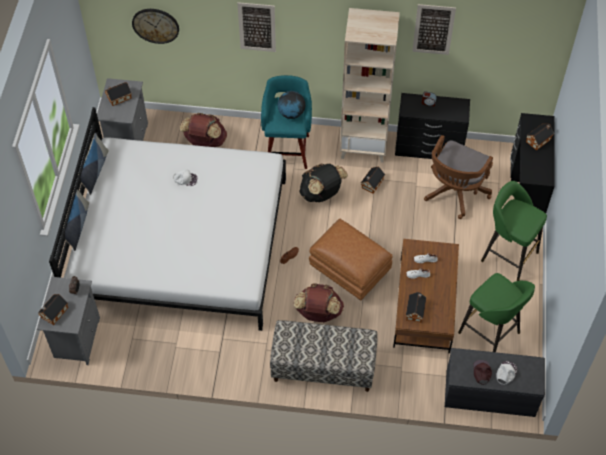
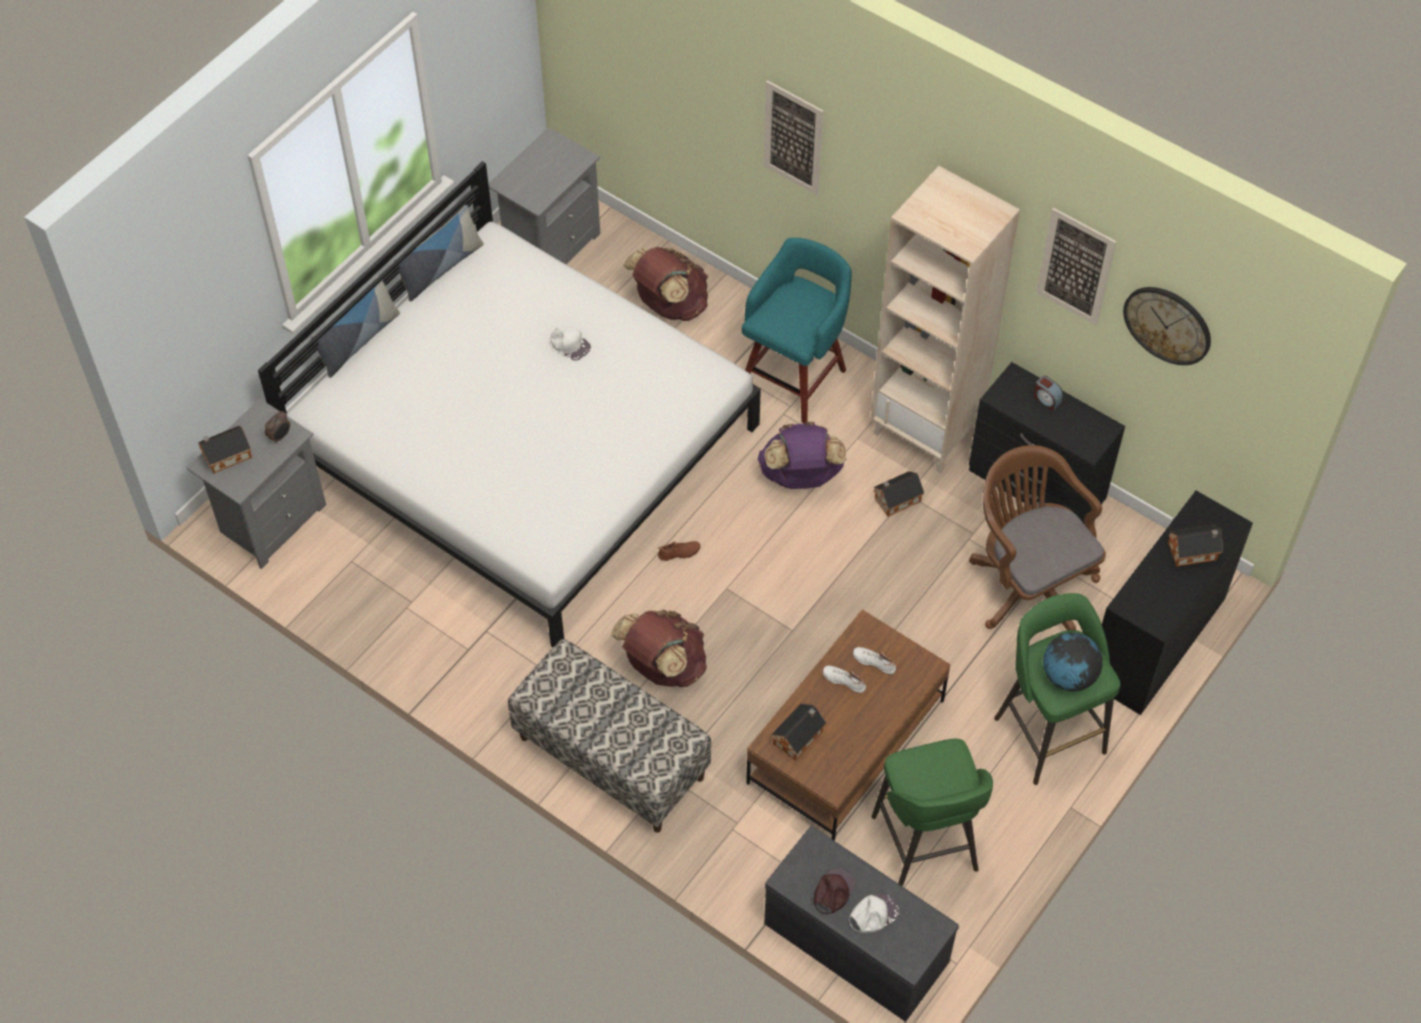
camera: 30 degrees right, 0 degrees up
toy house [104,82,132,106] -> none
wall clock [132,9,179,44] -> wall clock moved to [1123,287,1211,365]
globe [278,91,306,119] -> globe moved to [1043,632,1103,691]
black backpack [299,163,348,202] -> purple backpack [758,422,846,489]
brown ottoman [309,219,392,300] -> none
brown office chair [424,135,493,219] -> brown office chair turned 90 degrees clockwise [969,445,1106,630]

